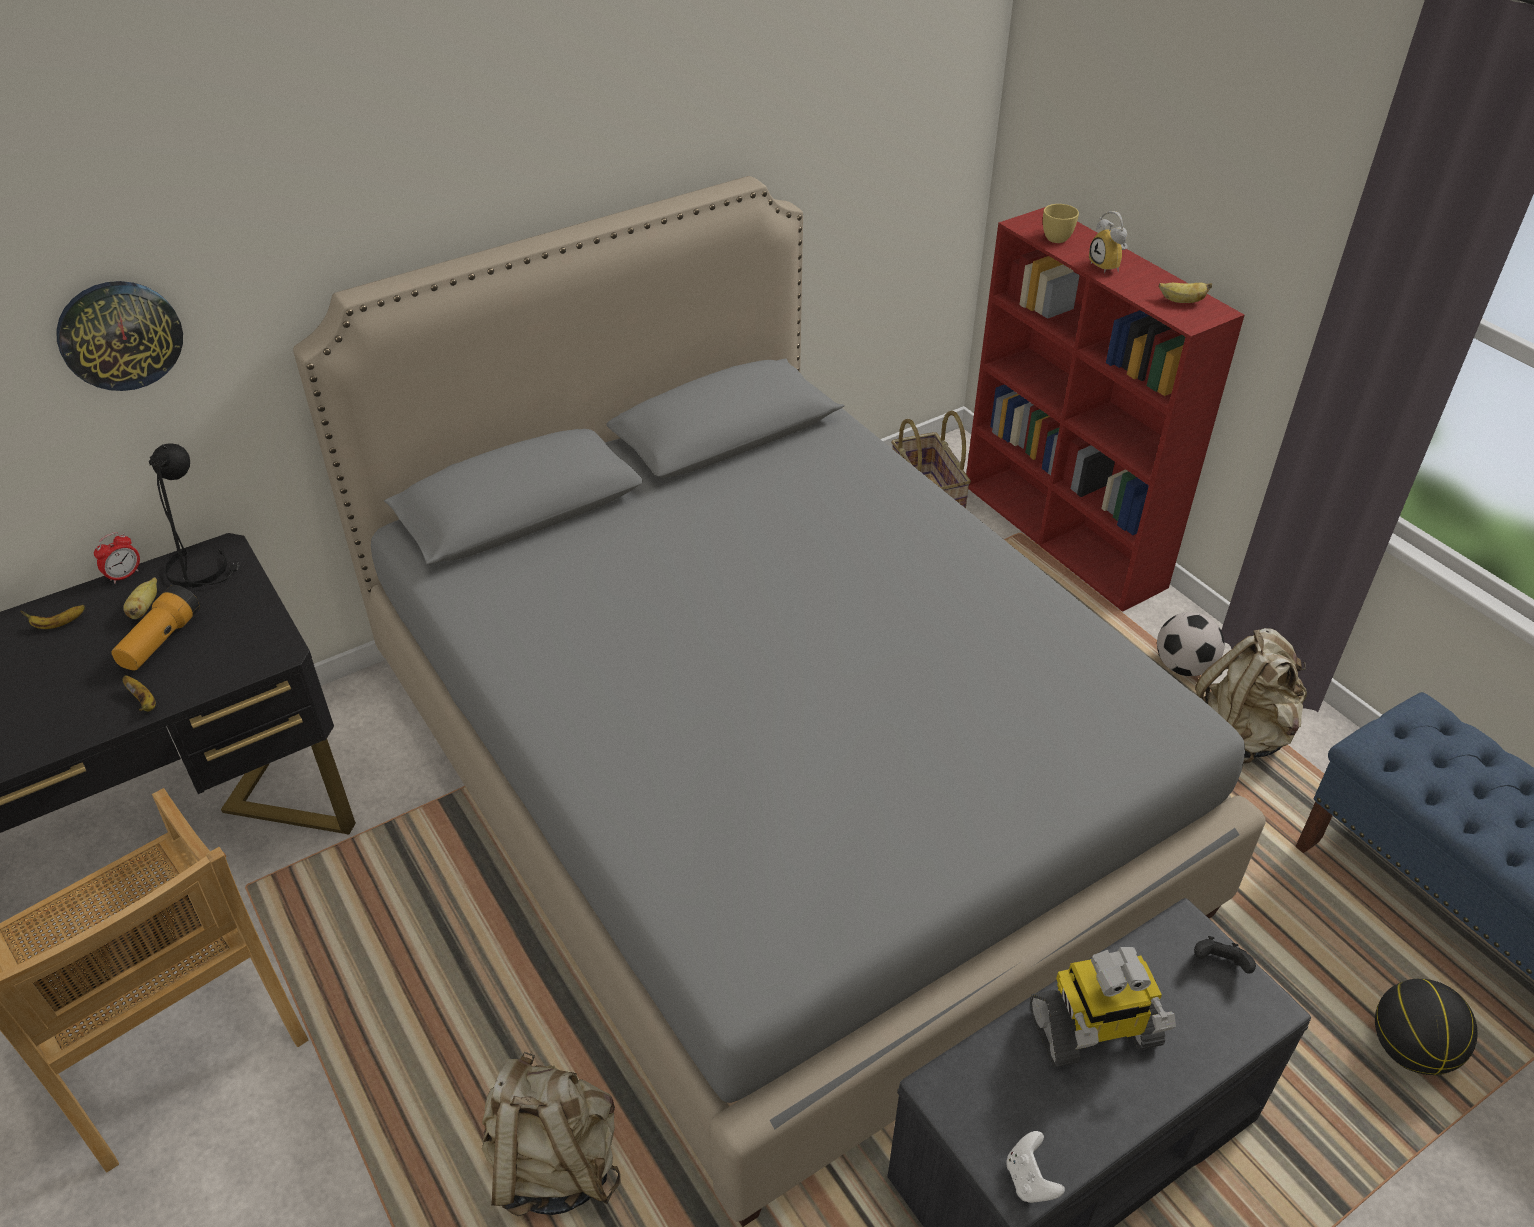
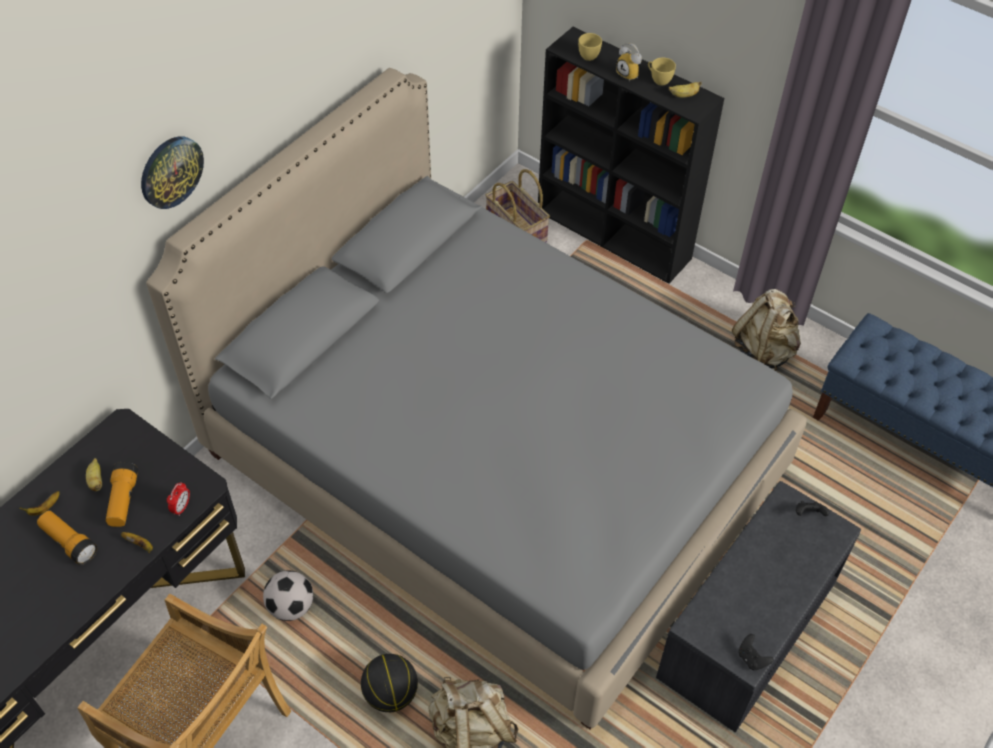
camera: 20 degrees left, 10 degrees up
wall clock [56,281,183,391] -> wall clock moved to [141,136,204,209]
alarm clock [94,532,140,584] -> alarm clock moved to [167,482,190,516]
black table lamp [149,443,239,588] -> none
red bookcase [966,207,1244,612] -> black bookcase [538,27,724,284]
white game controller [1006,1131,1065,1203] -> black game controller [739,634,774,670]
toy robot [1030,947,1176,1067] -> none
football [1157,612,1225,676] -> football moved to [263,570,313,621]
basketball [1375,979,1478,1075] -> basketball moved to [361,654,418,712]
none -> flashlight [37,511,97,565]
none -> yellow cup [648,57,676,86]

